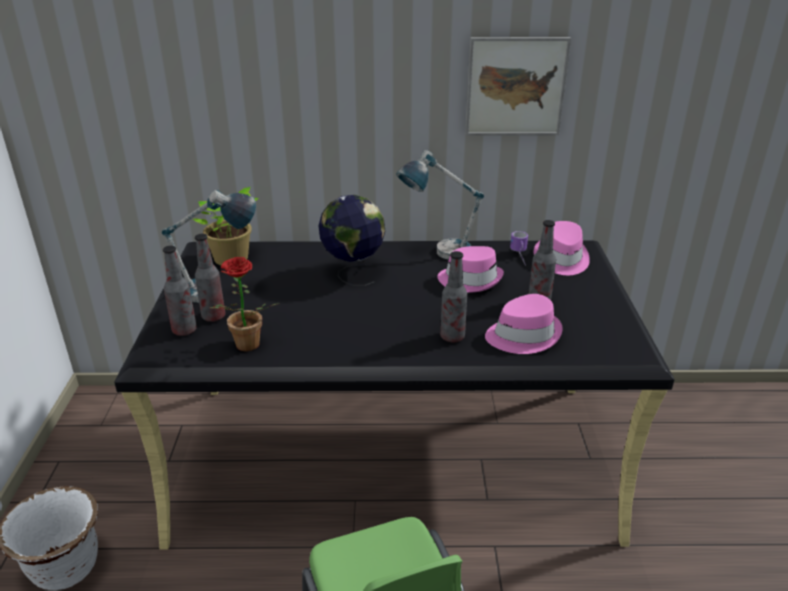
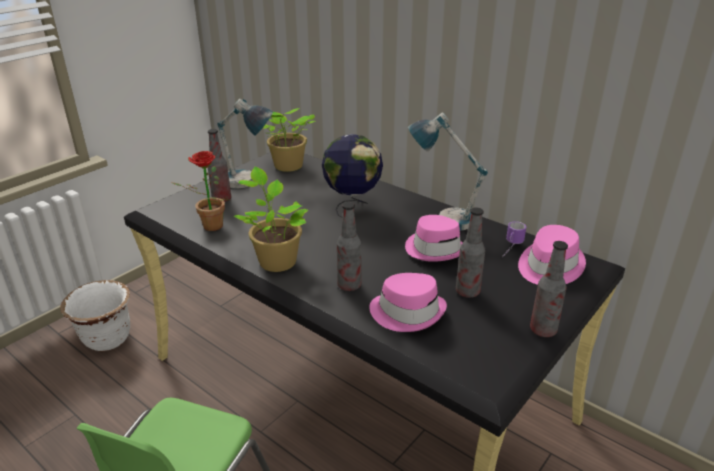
camera: 40 degrees right, 0 degrees up
bottle [163,246,197,336] -> bottle moved to [530,241,568,337]
picture [465,37,571,136] -> none
none -> potted plant [234,167,308,272]

